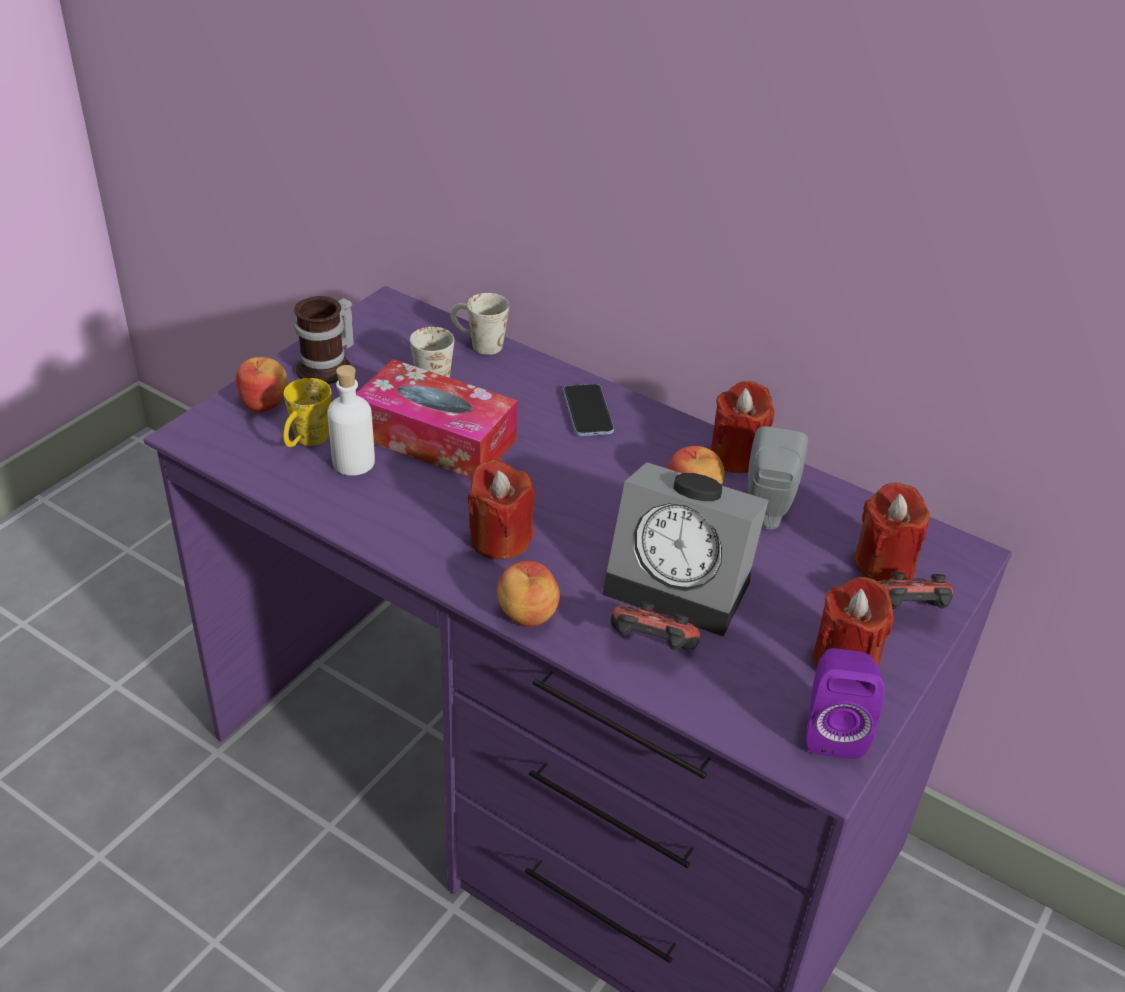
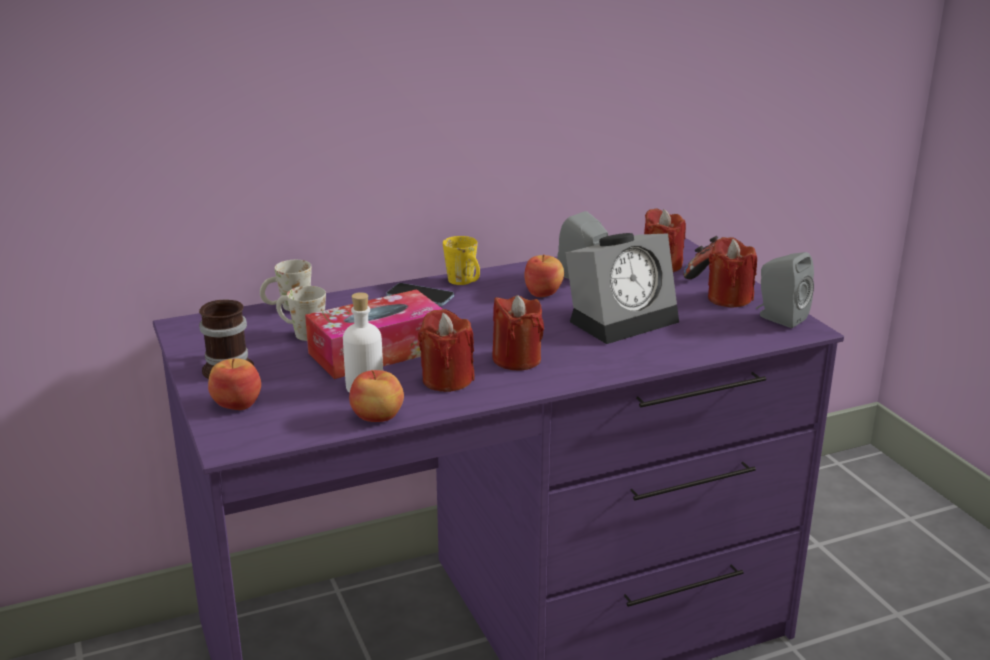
camera: 55 degrees left, 15 degrees down
yellow mug [283,378,331,447] -> yellow mug moved to [443,236,480,285]
apple [497,561,560,627] -> apple moved to [349,370,404,422]
game controller [611,601,700,650] -> none
red candle [711,381,774,473] -> red candle moved to [418,309,475,392]
purple speaker [806,648,885,759] -> grey speaker [756,252,814,328]

